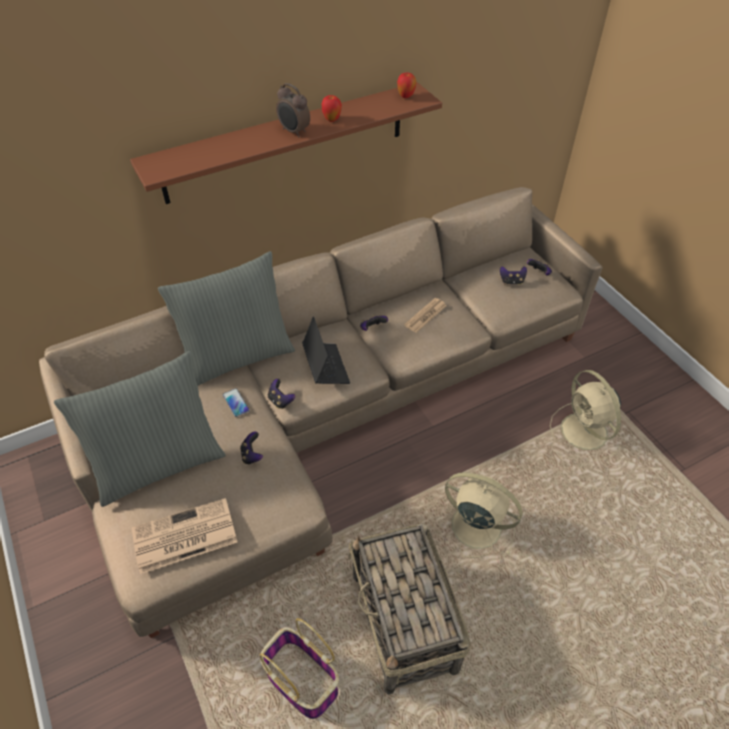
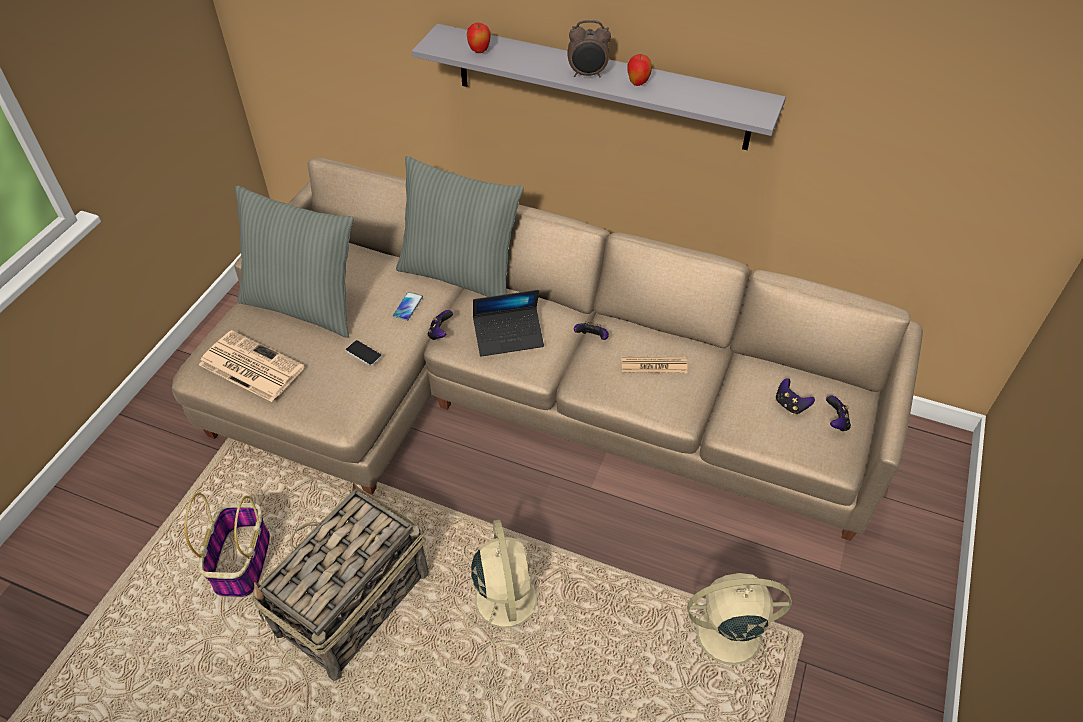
camera: 50 degrees right, 0 degrees up
brown shelf [130,82,442,204] -> grey shelf [412,24,786,150]
game controller [240,432,263,464] -> phone [346,340,382,366]
alarm clock [276,83,310,137] -> alarm clock turned 90 degrees counterclockwise [567,20,611,78]
laptop [302,317,350,384] -> laptop turned 45 degrees clockwise [473,290,544,357]
apple [397,72,417,98] -> apple moved to [467,23,491,53]
beige fan [550,370,621,461] -> beige fan turned 60 degrees clockwise [679,573,792,681]

